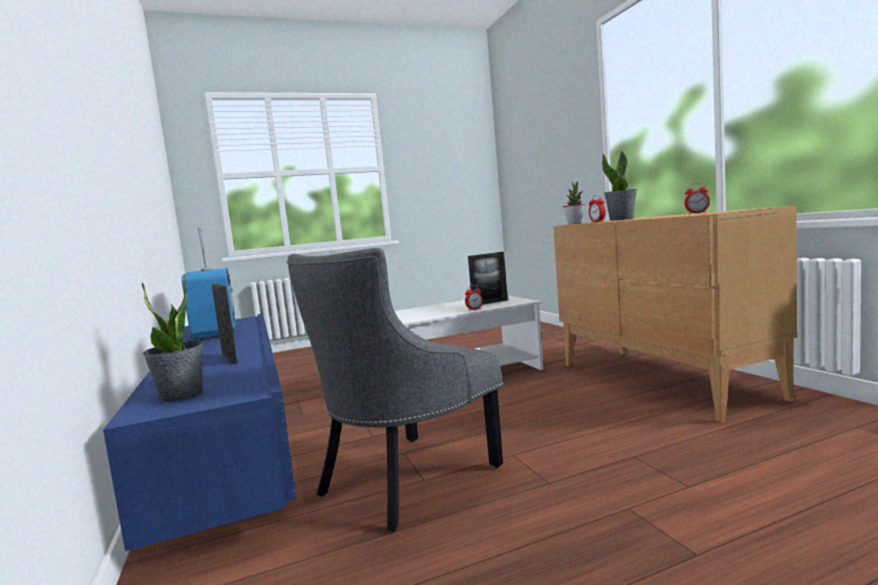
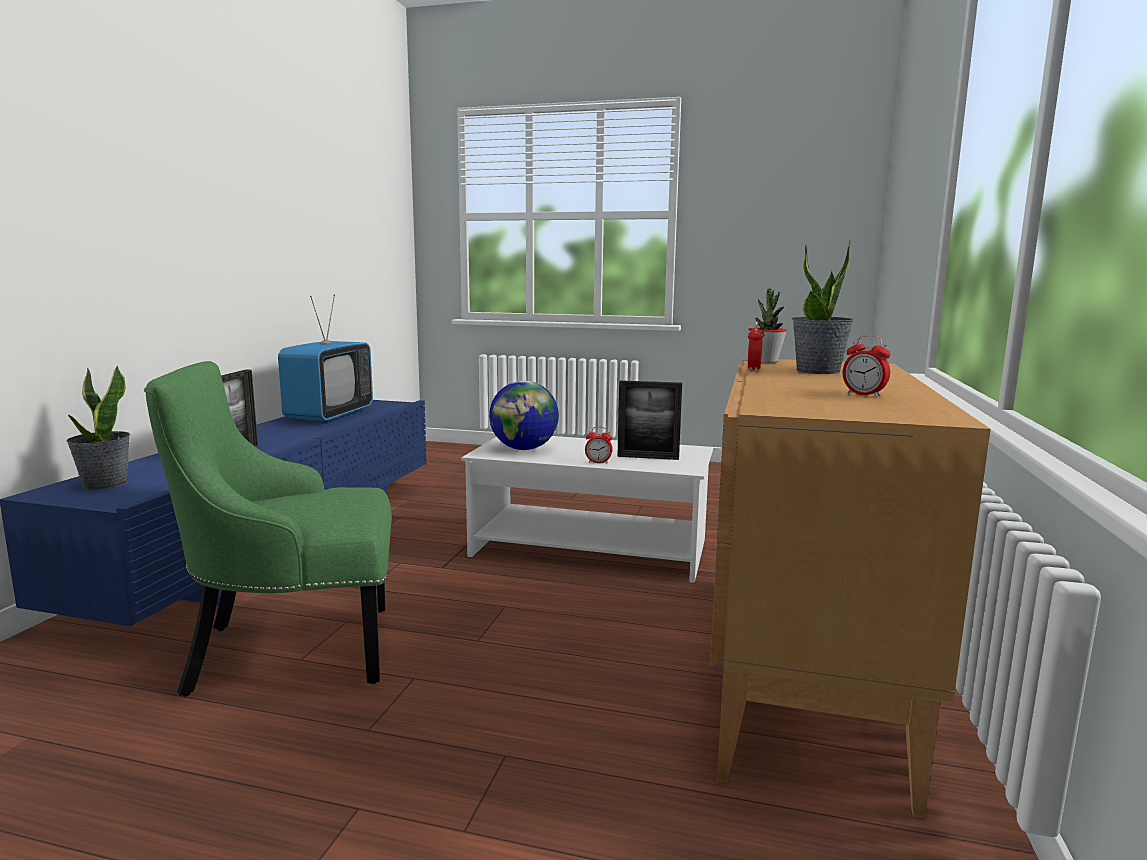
camera: 35 degrees right, 5 degrees up
grey armchair [287,248,503,532] -> green armchair [144,361,392,696]
none -> globe [489,381,559,450]

